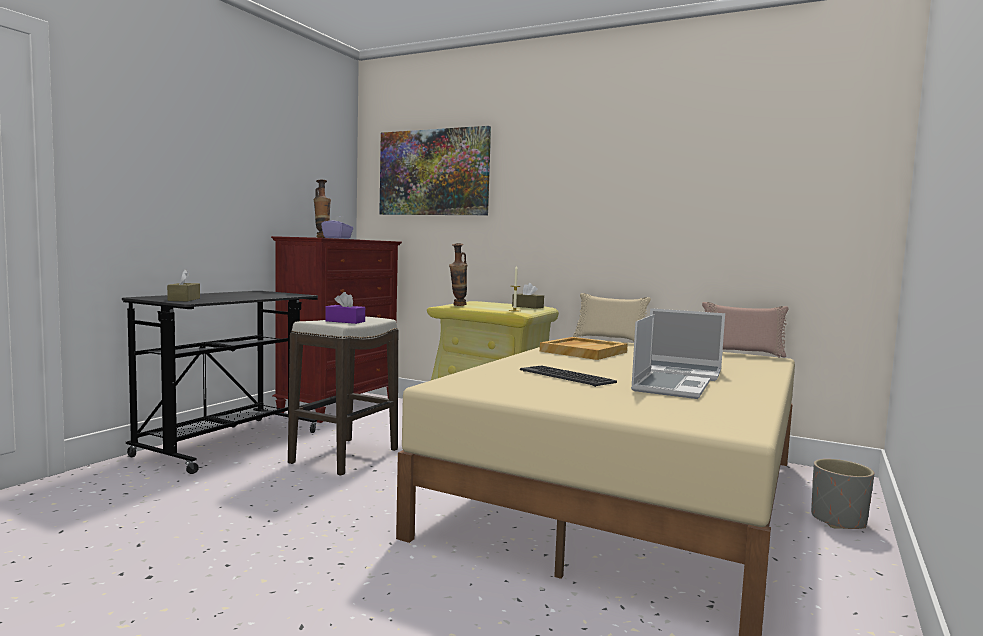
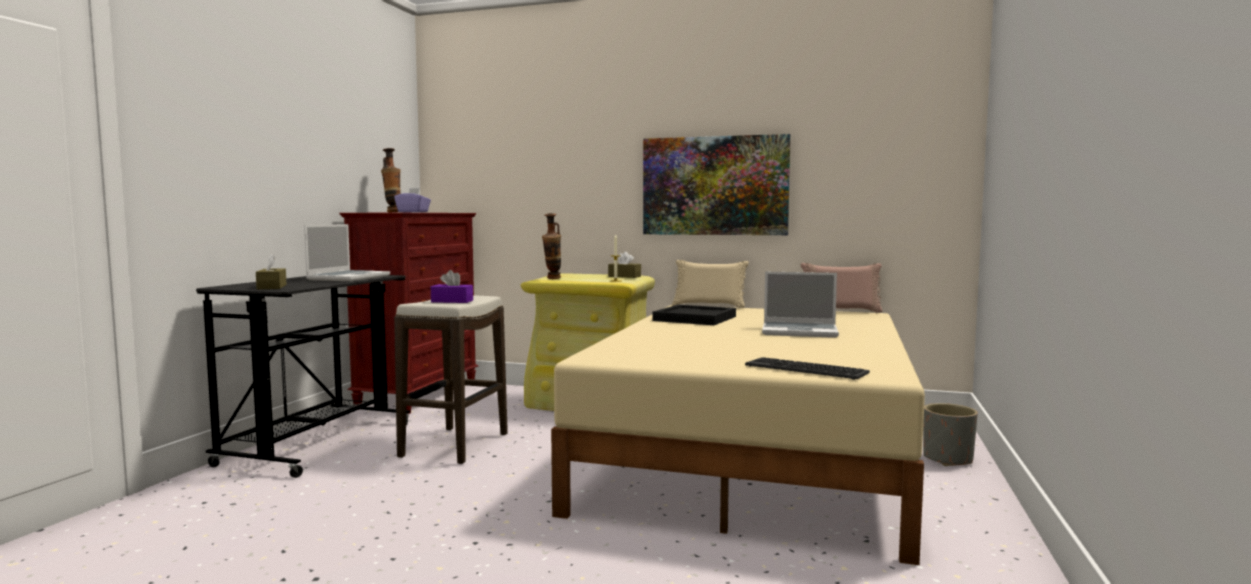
camera: 10 degrees left, 0 degrees up
picture [379,126,491,215] -> picture moved to [643,134,791,235]
keyboard [520,366,617,387] -> keyboard moved to [745,357,870,380]
beige tray [540,337,628,360] -> black tray [652,305,736,325]
laptop [631,314,710,399] -> laptop moved to [304,224,390,281]

